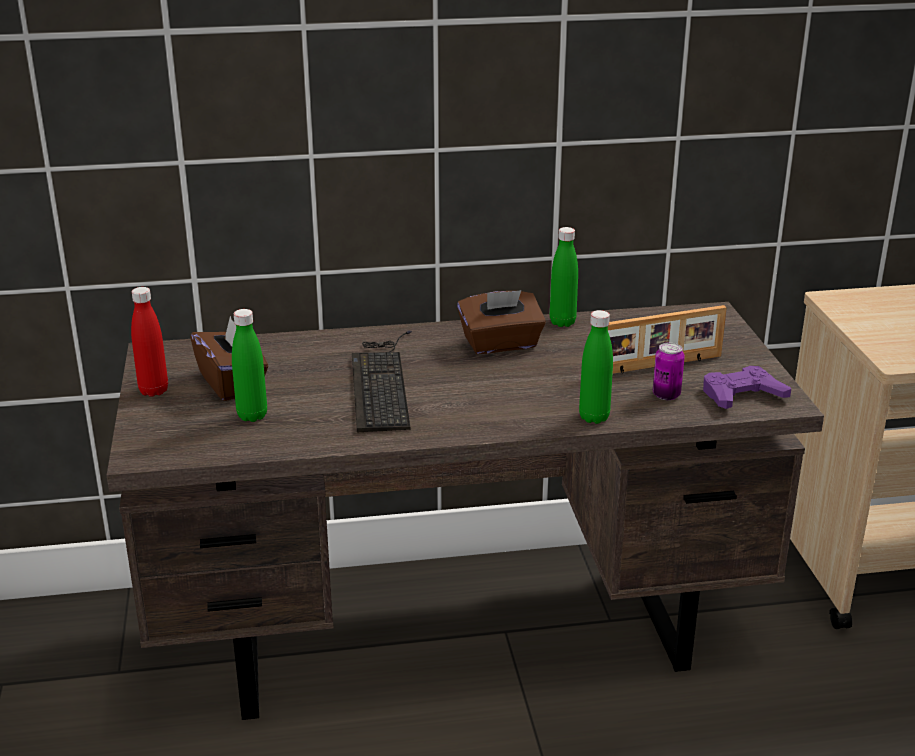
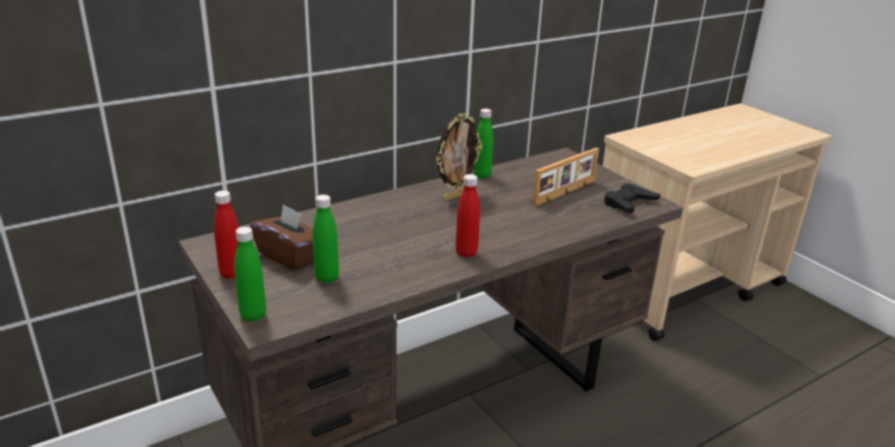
camera: 25 degrees left, 0 degrees up
keyboard [352,331,412,432] -> none
brown tissue box [457,290,546,354] -> picture frame [436,113,482,201]
green bottle [579,310,613,424] -> green bottle moved to [234,227,266,322]
can [653,343,685,400] -> none
purple game controller [703,366,791,409] -> black game controller [604,183,660,213]
none -> red bottle [455,174,480,258]

